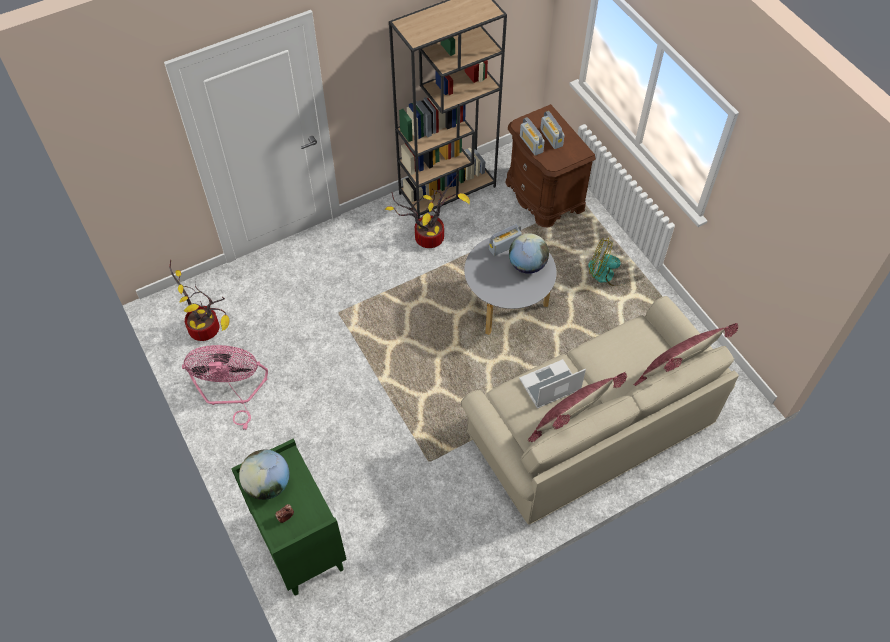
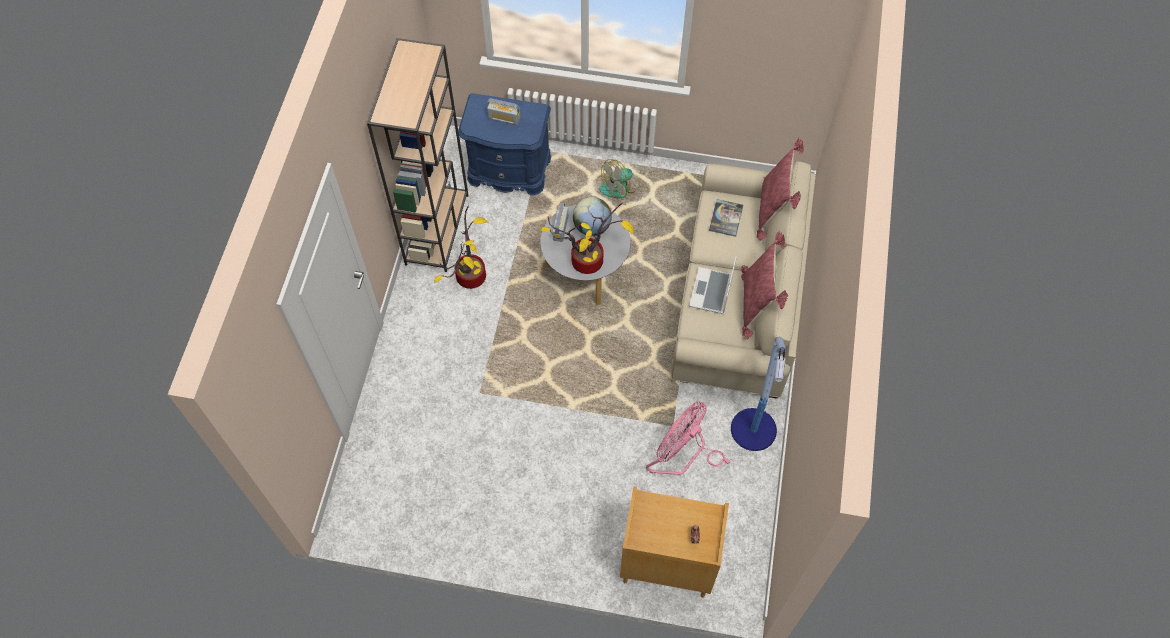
camera: 50 degrees left, 5 degrees up
potted plant [170,260,230,341] -> potted plant moved to [540,202,634,274]
pink fan [182,345,268,431] -> pink fan moved to [646,401,731,475]
green cabinet [231,438,347,595] -> brown cabinet [620,486,729,598]
globe [239,449,290,500] -> none
brown nightstand [506,104,596,228] -> blue nightstand [458,93,552,196]
radio [520,117,545,156] -> none
none -> book [709,199,743,237]
none -> floor lamp [731,337,786,451]

